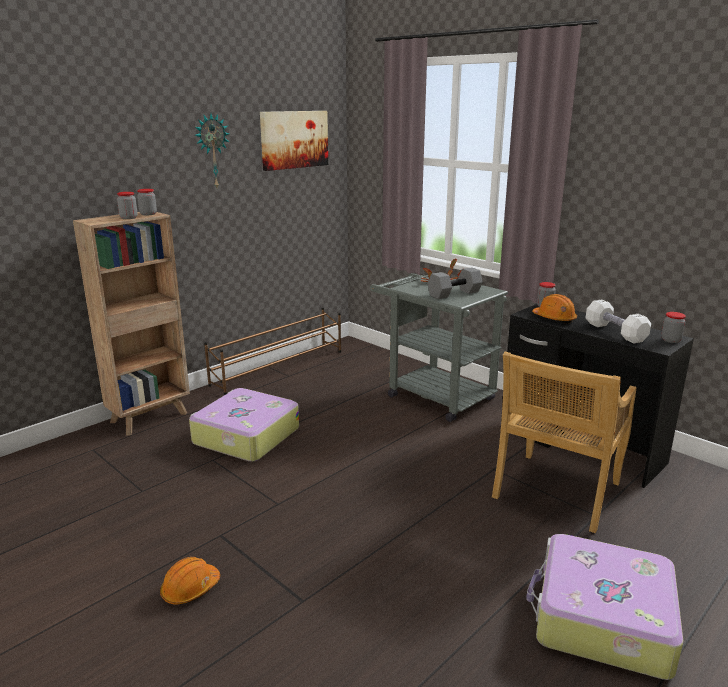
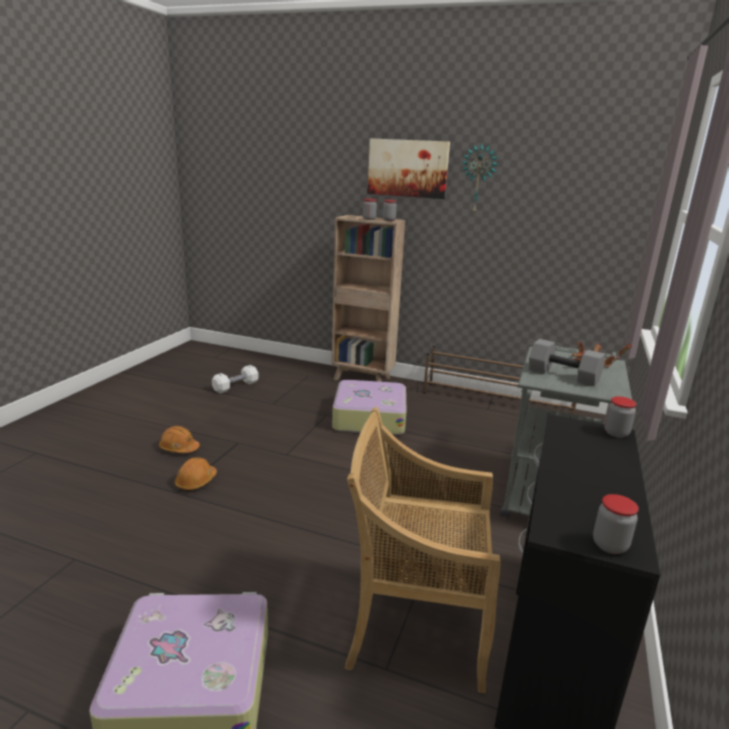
camera: 65 degrees right, 0 degrees up
picture [260,111,328,171] -> picture moved to [367,138,450,199]
orange hard hat [532,294,577,324] -> orange hard hat moved to [175,457,217,491]
white dumbbell [586,299,651,343] -> white dumbbell moved to [212,365,259,394]

